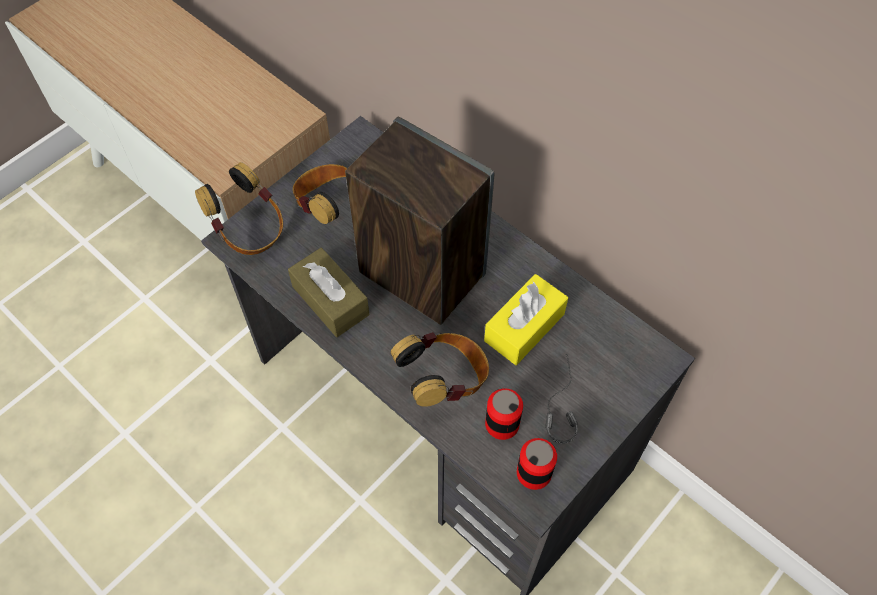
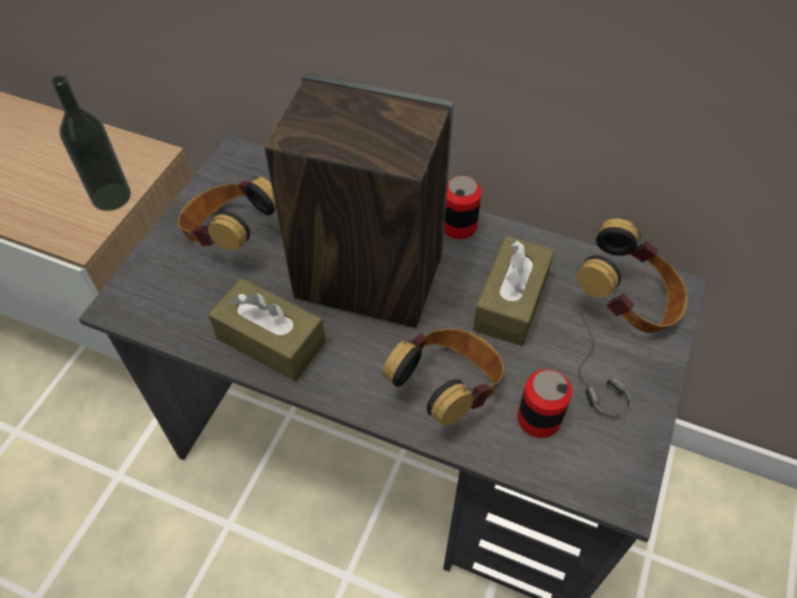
camera: 20 degrees left, 5 degrees down
headphones [195,162,283,255] -> headphones moved to [577,219,687,333]
yellow tissue box [484,274,568,365] -> brown tissue box [473,236,554,346]
can [517,438,557,490] -> can moved to [444,176,482,239]
none -> bottle [51,75,131,211]

